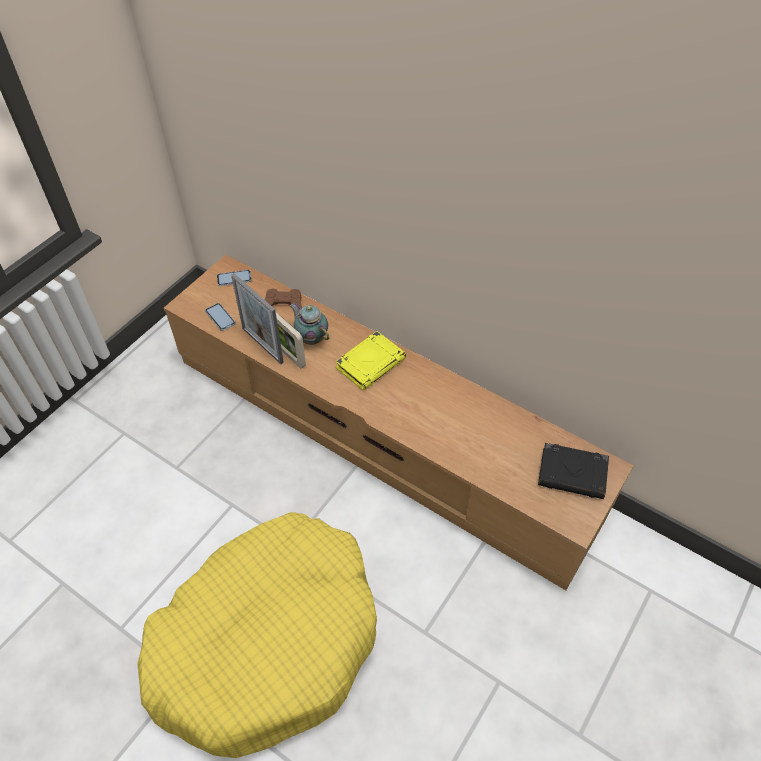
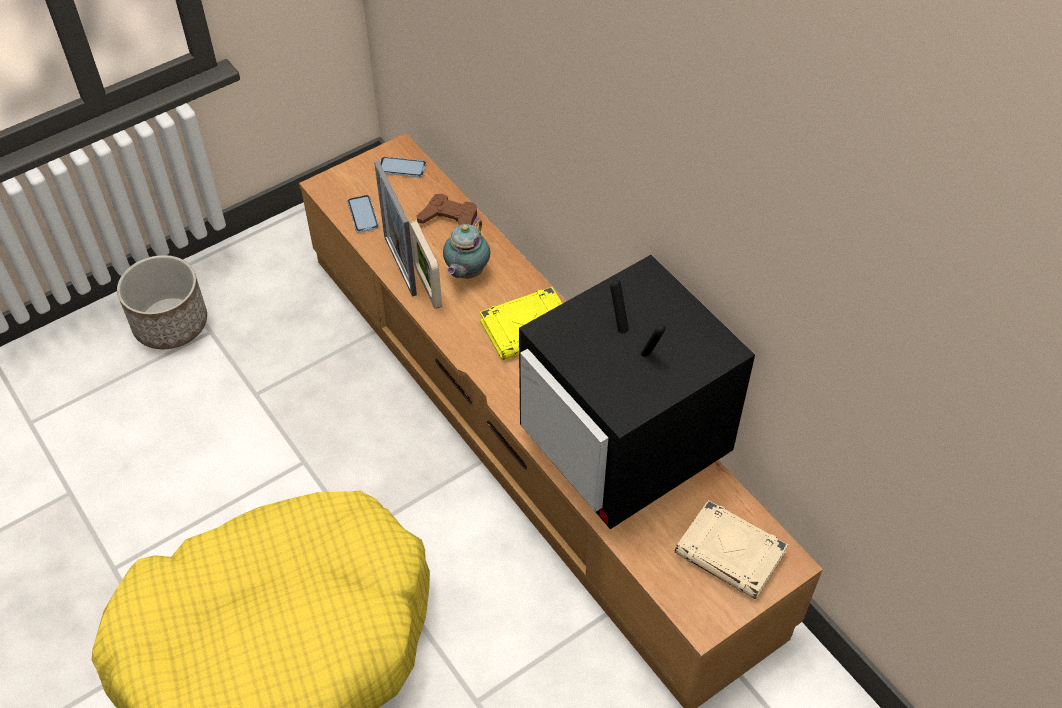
camera: 20 degrees right, 0 degrees up
teapot [290,303,329,345] -> teapot turned 135 degrees counterclockwise [443,216,490,279]
black book [538,443,609,499] -> beige book [675,500,788,600]
none -> planter [117,255,207,349]
none -> television [519,255,755,529]

